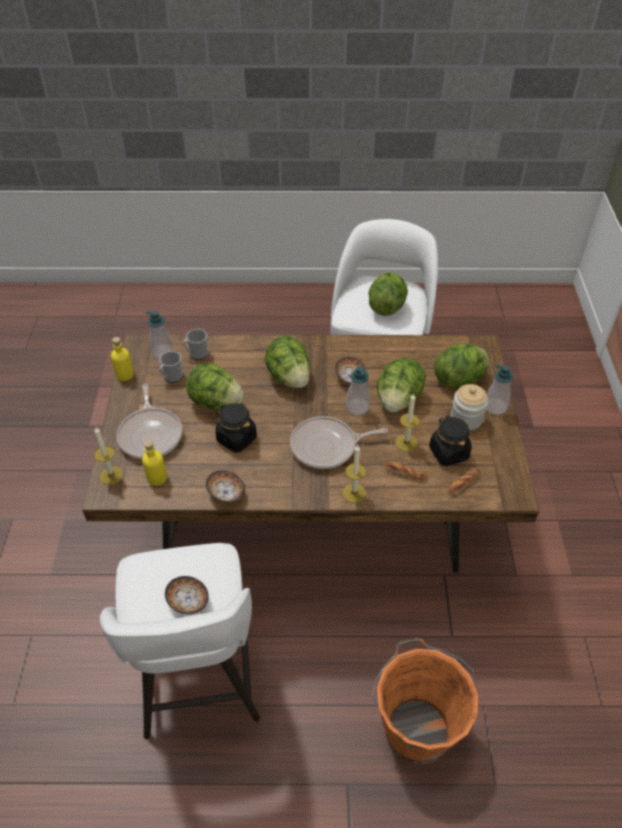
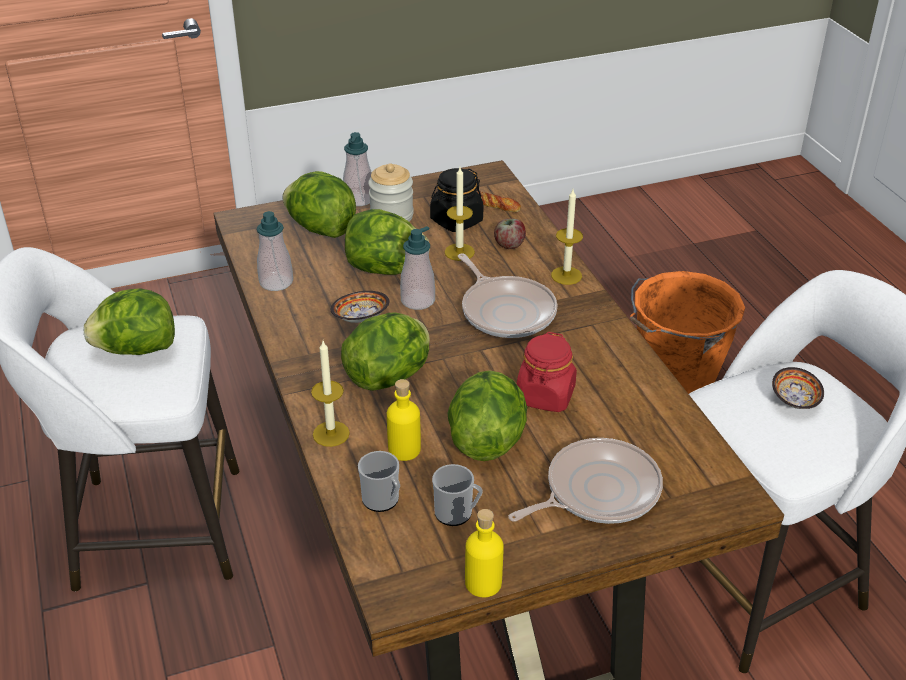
camera: 110 degrees left, 10 degrees down
candle [94,427,123,485] -> candle moved to [311,341,350,447]
yellow bottle [142,440,167,486] -> yellow bottle moved to [387,379,421,461]
soap dispenser [145,311,173,359] -> soap dispenser moved to [257,211,293,291]
bowl [206,470,245,503] -> none
black jar [215,404,257,453] -> red jar [517,332,577,412]
bread [385,462,427,480] -> apple [494,218,526,249]

